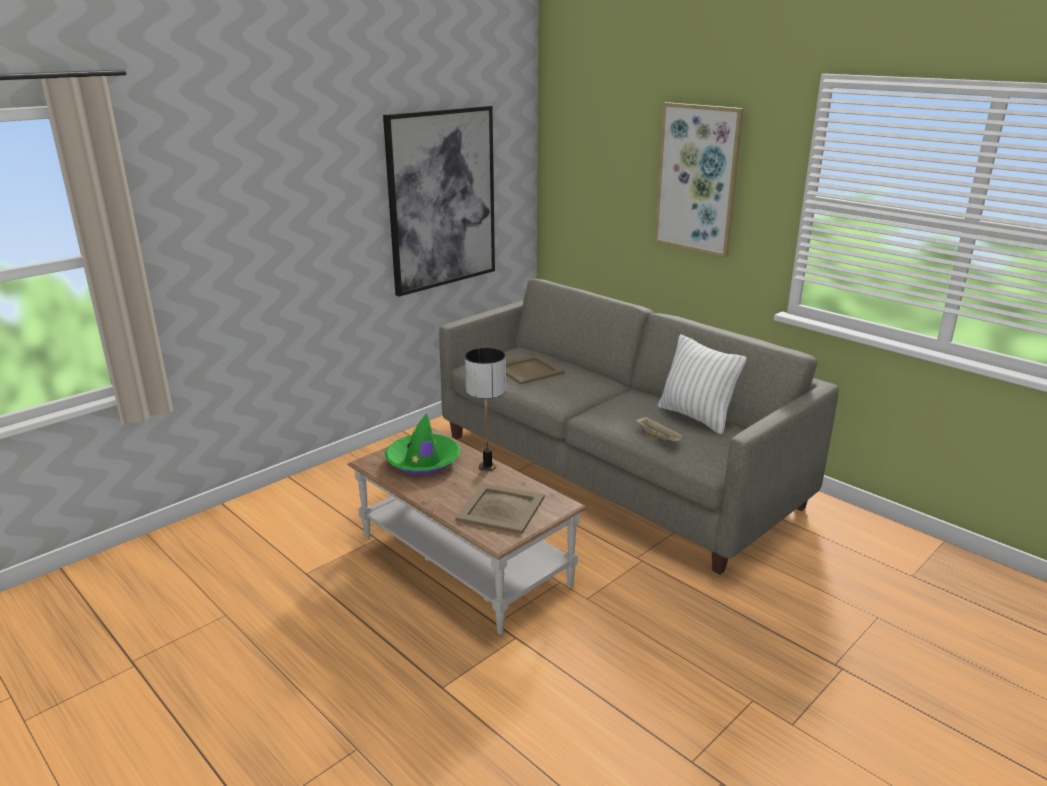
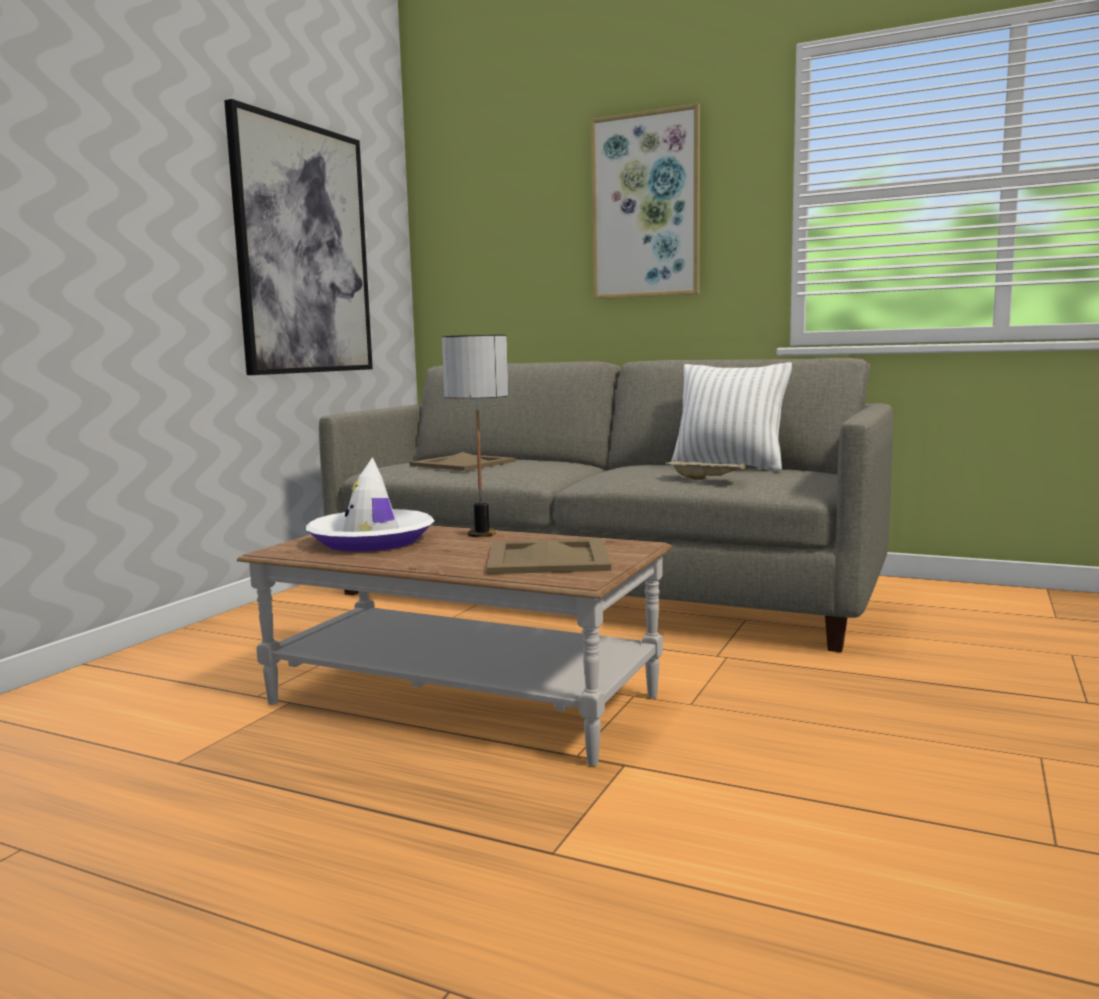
camera: 20 degrees left, 15 degrees down
green hat [385,413,461,475] -> white hat [306,457,435,552]

